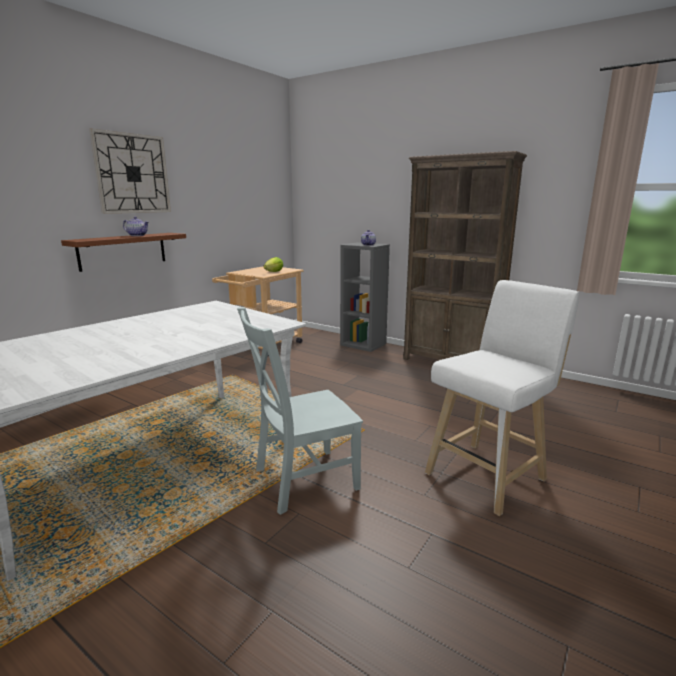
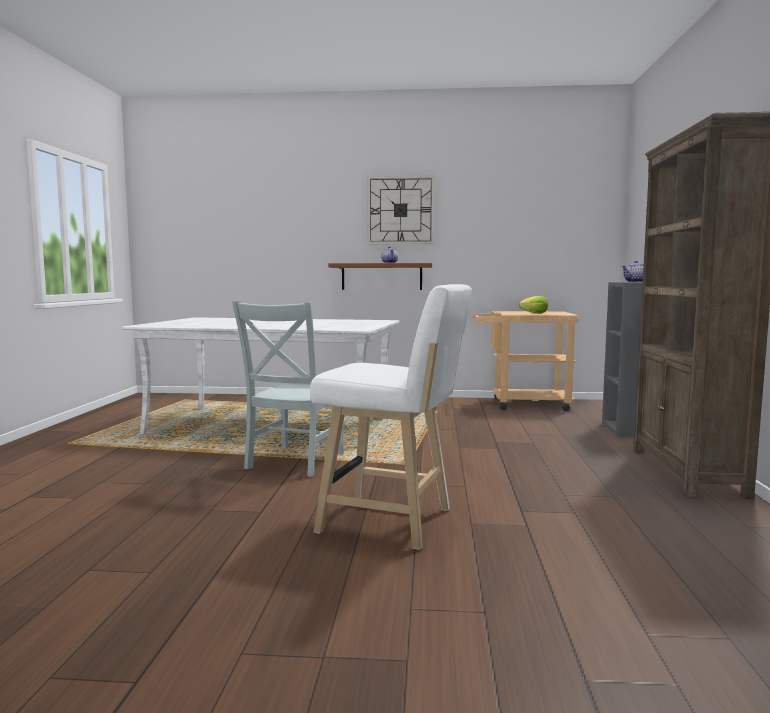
camera: 60 degrees right, 10 degrees down
grey chair [237,307,363,515] -> grey chair turned 105 degrees counterclockwise [232,301,344,477]

